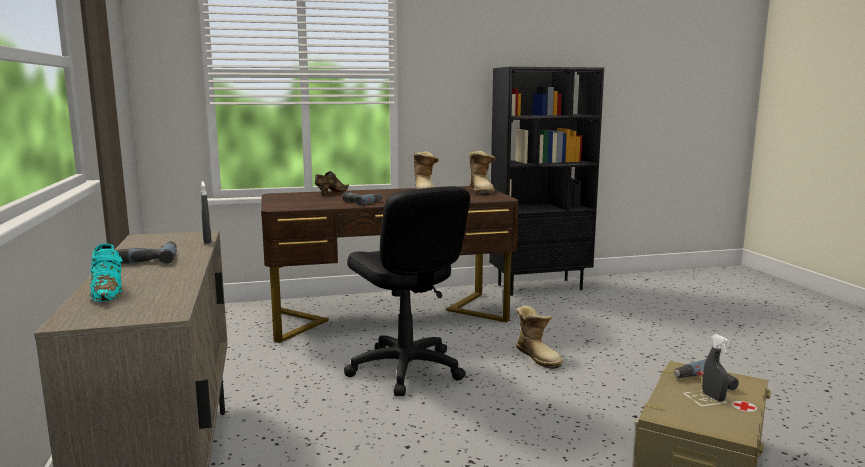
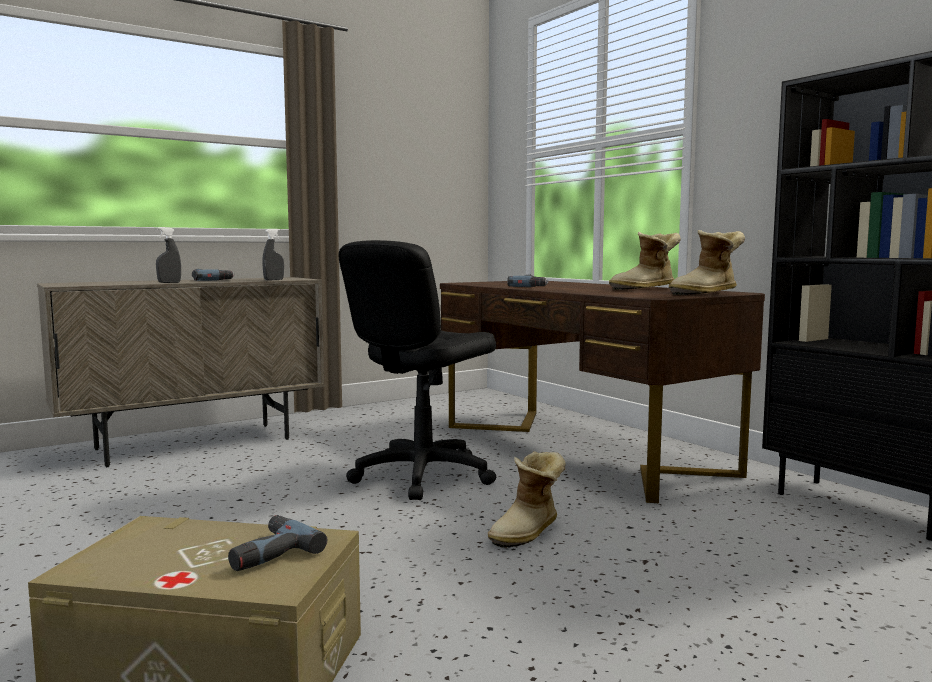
camera: 70 degrees right, 5 degrees down
turquoise shoe [90,243,123,302] -> none
brown shoe [315,171,349,194] -> none
grey spray bottle [702,334,729,402] -> grey spray bottle moved to [156,227,181,283]

